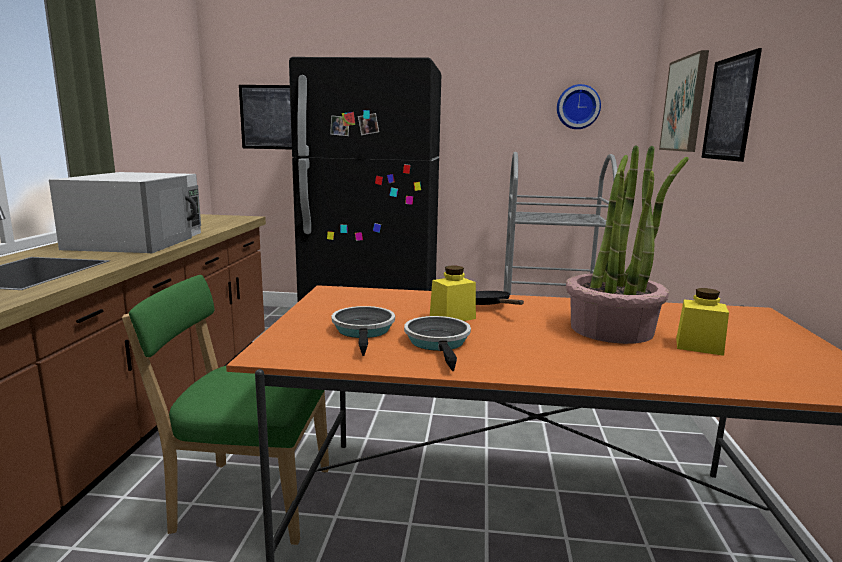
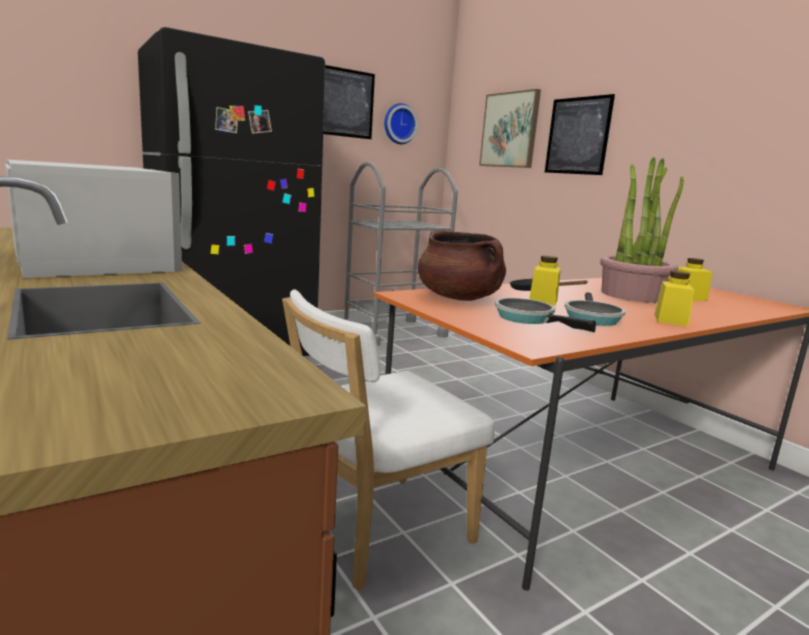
camera: 40 degrees left, 0 degrees up
green chair [122,275,329,545] -> white chair [282,289,495,591]
picture [239,85,292,150] -> picture moved to [323,65,375,139]
frying pan [404,316,471,371] -> frying pan turned 120 degrees counterclockwise [564,292,625,326]
none -> brown cooking pot [418,230,506,301]
none -> yellow jar [655,271,694,326]

